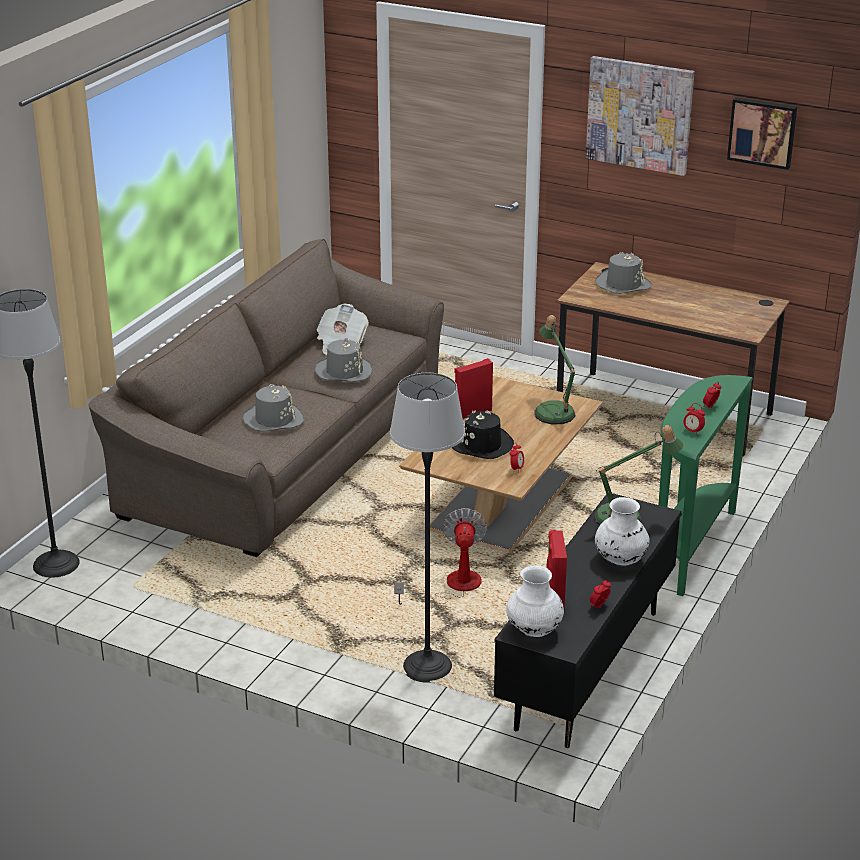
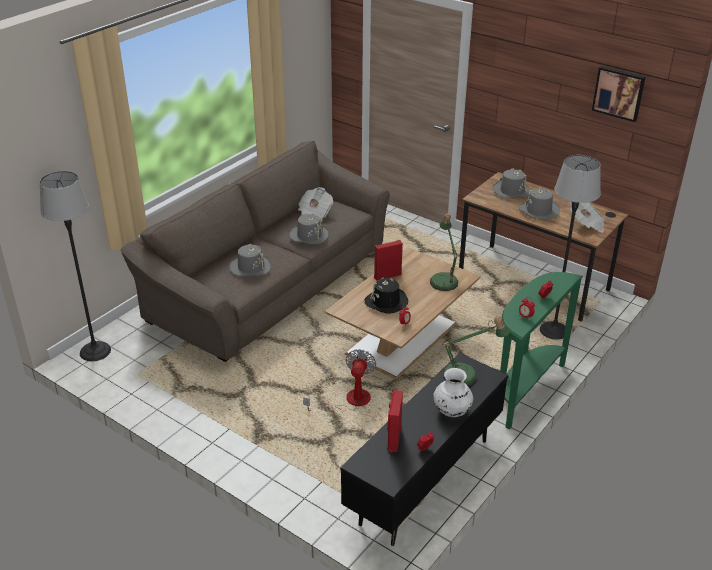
camera: 10 degrees right, 5 degrees up
floor lamp [390,373,465,683] -> floor lamp moved to [540,155,601,340]
white vase [506,566,564,637] -> none
picture [586,56,695,176] -> none
none -> grey hat [519,187,560,220]
none -> newspaper [570,201,605,233]

